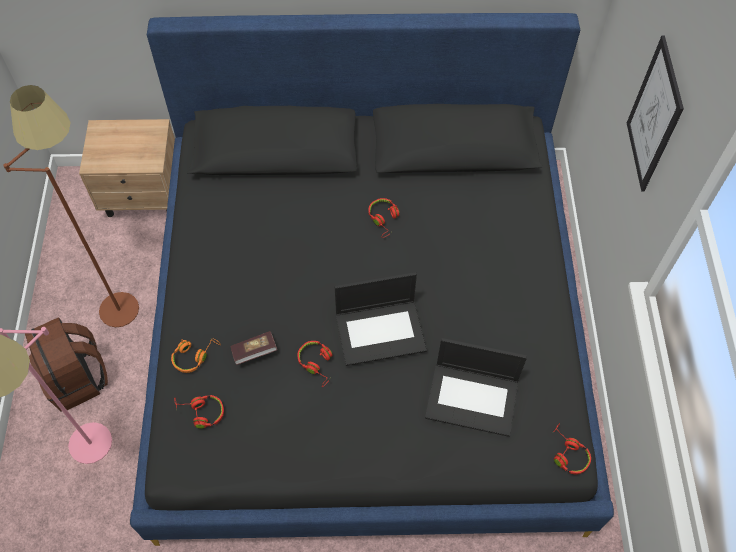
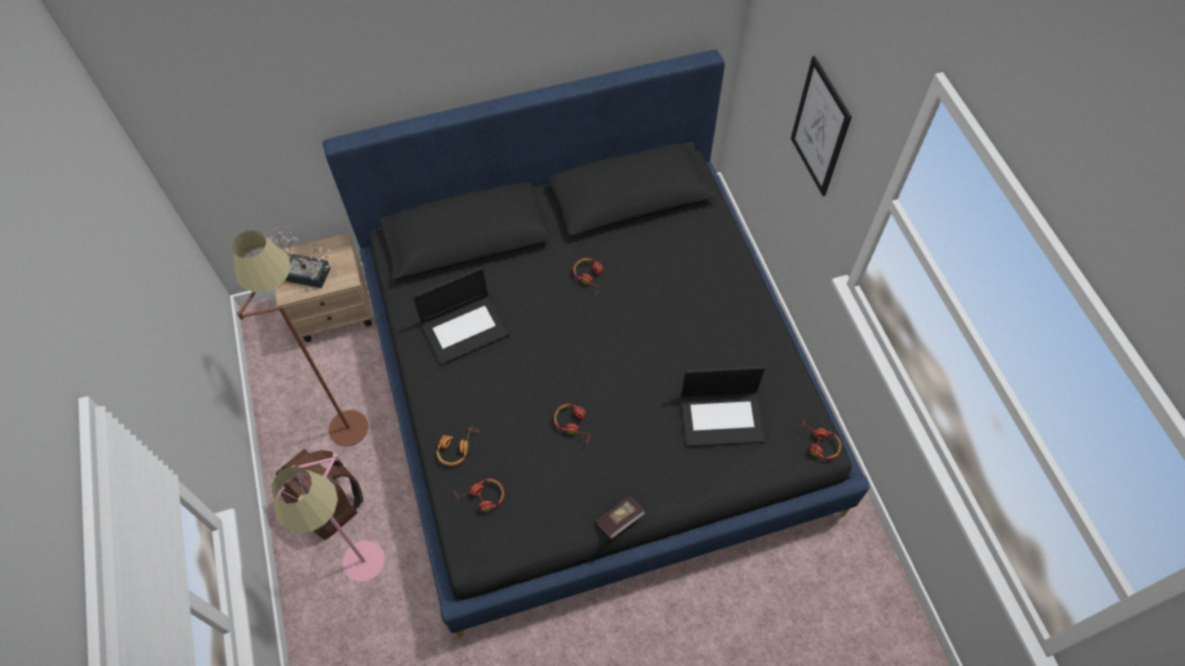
camera: 15 degrees left, 0 degrees up
book [230,331,277,365] -> book moved to [596,495,645,539]
laptop [335,272,427,366] -> laptop moved to [413,267,510,365]
none -> potted plant [268,227,332,288]

